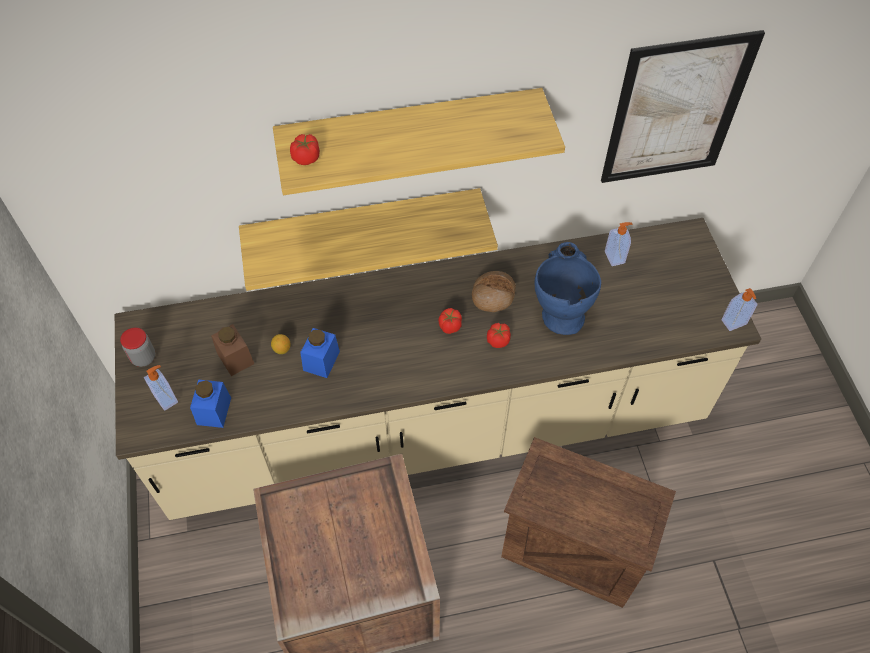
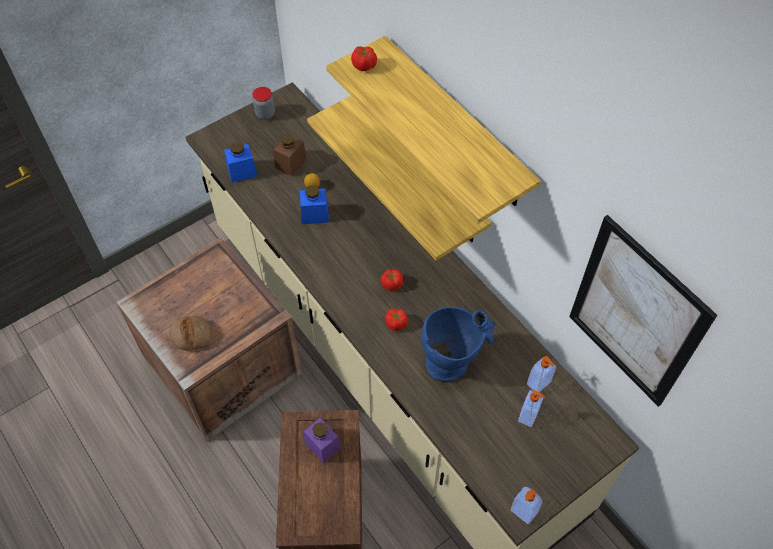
camera: 65 degrees right, 0 degrees up
soap dispenser [144,365,178,411] -> soap dispenser moved to [518,390,545,427]
bread [472,271,516,312] -> bread moved to [170,316,213,351]
none -> purple jar [304,418,341,463]

